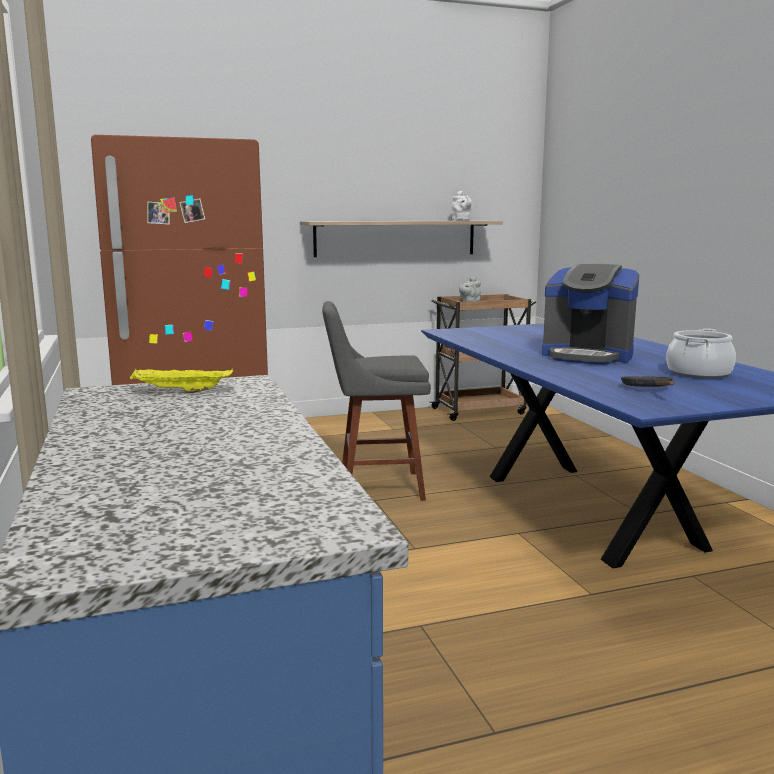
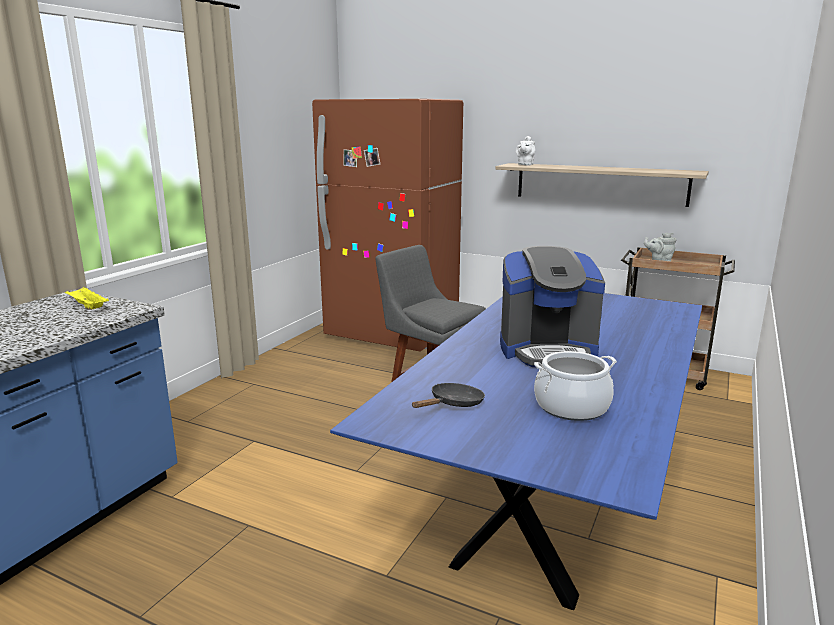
camera: 45 degrees right, 5 degrees up
white teapot [452,191,473,221] -> white teapot moved to [516,136,535,165]
coffee machine [542,264,640,365] -> coffee machine turned 75 degrees counterclockwise [500,246,605,367]

